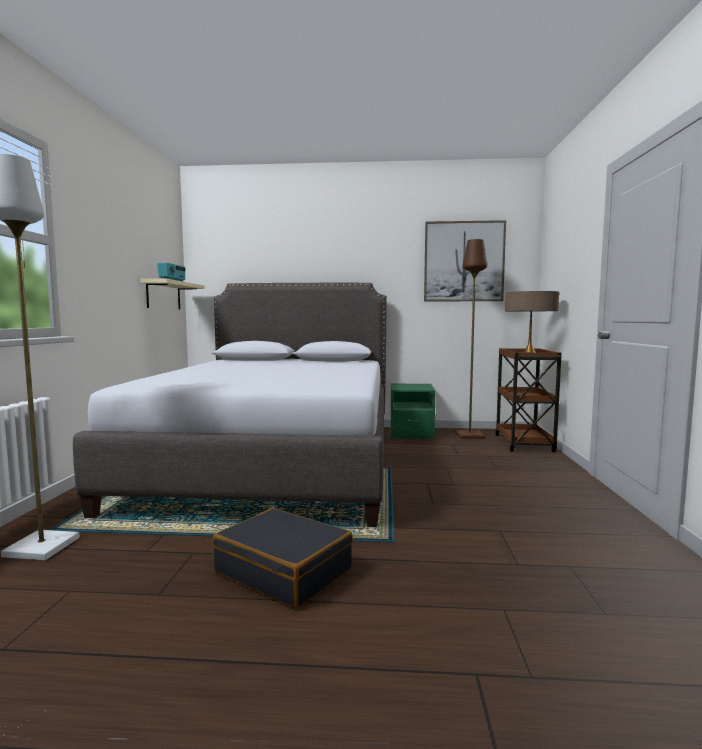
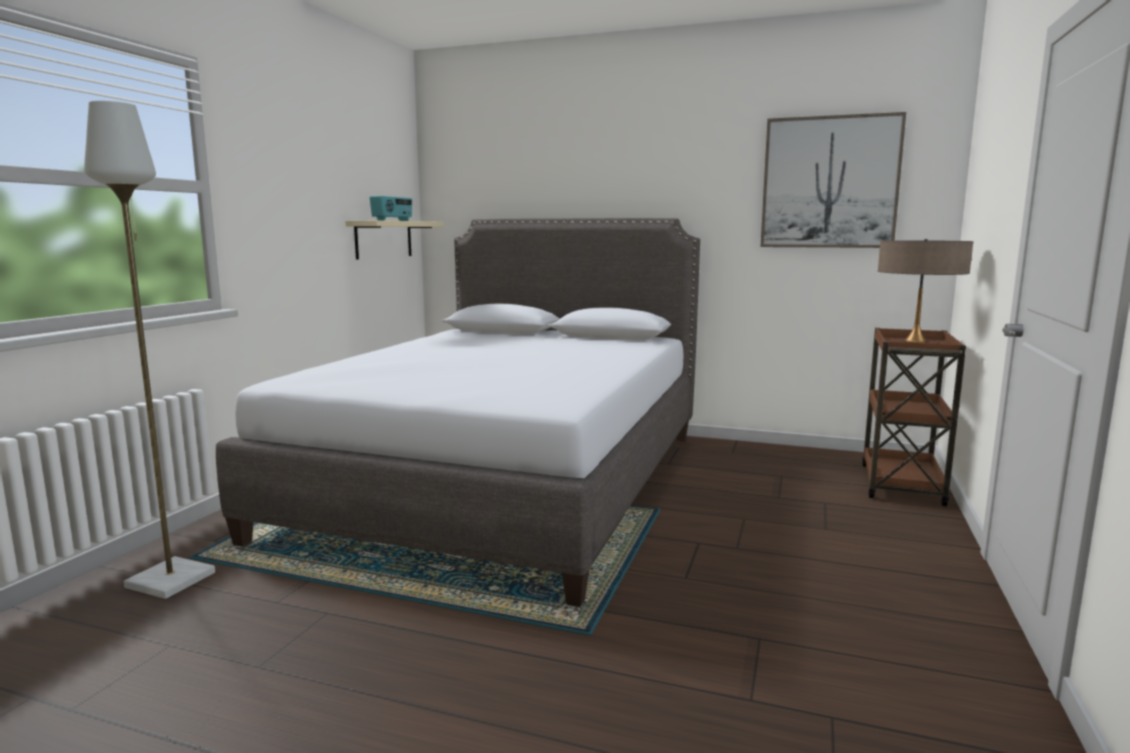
camera: 15 degrees right, 5 degrees up
black suitcase [212,508,353,608] -> none
green nightstand [391,383,436,439] -> none
brown floor lamp [455,239,487,439] -> none

